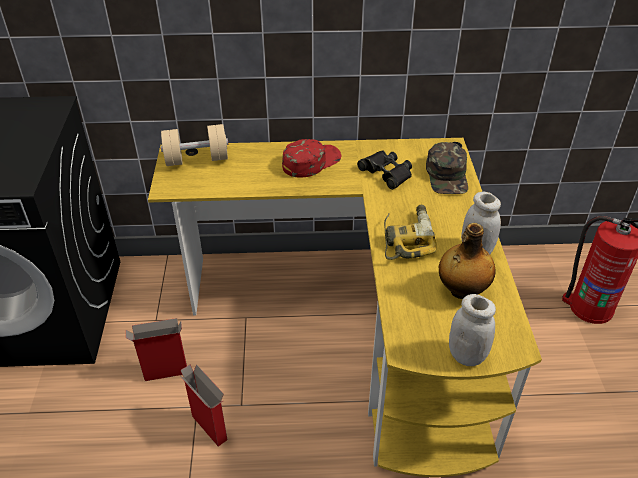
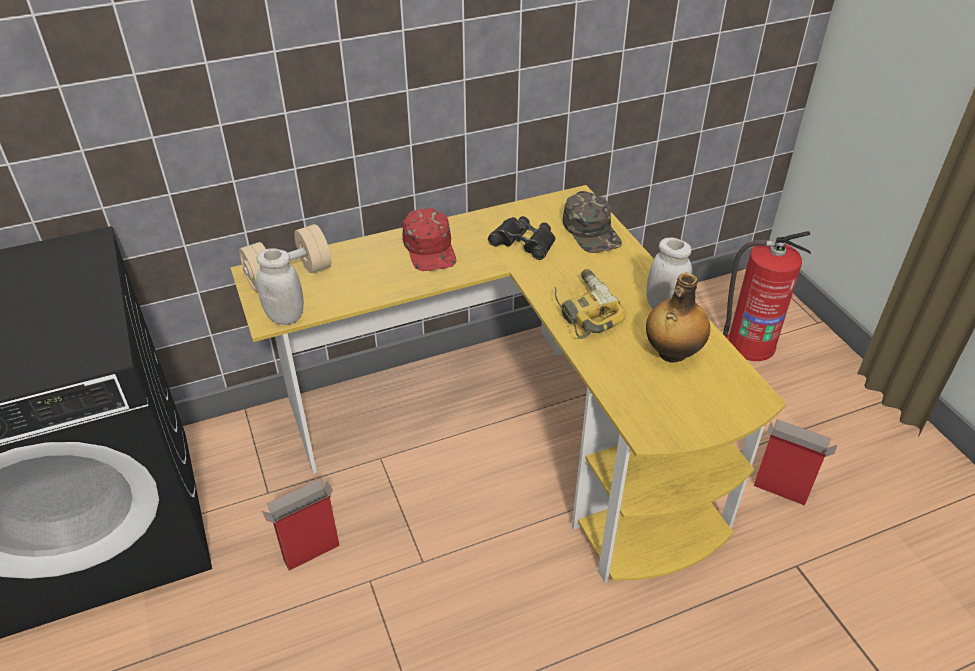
camera: 20 degrees left, 0 degrees up
cardboard box [179,364,228,447] -> cardboard box moved to [754,419,837,506]
red cap [282,139,342,178] -> red cap turned 135 degrees clockwise [402,208,456,271]
white jar [449,294,496,366] -> white jar moved to [256,248,304,325]

